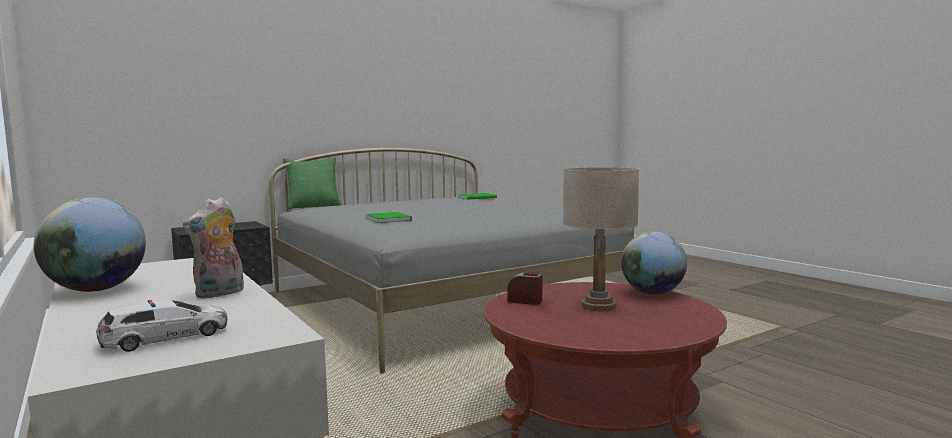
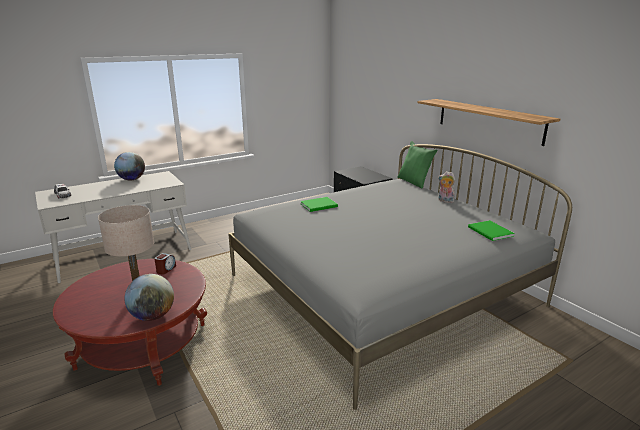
camera: 90 degrees right, 15 degrees up
plush toy [183,197,244,299] -> plush toy moved to [438,171,455,203]
none -> shelf [418,99,560,146]

